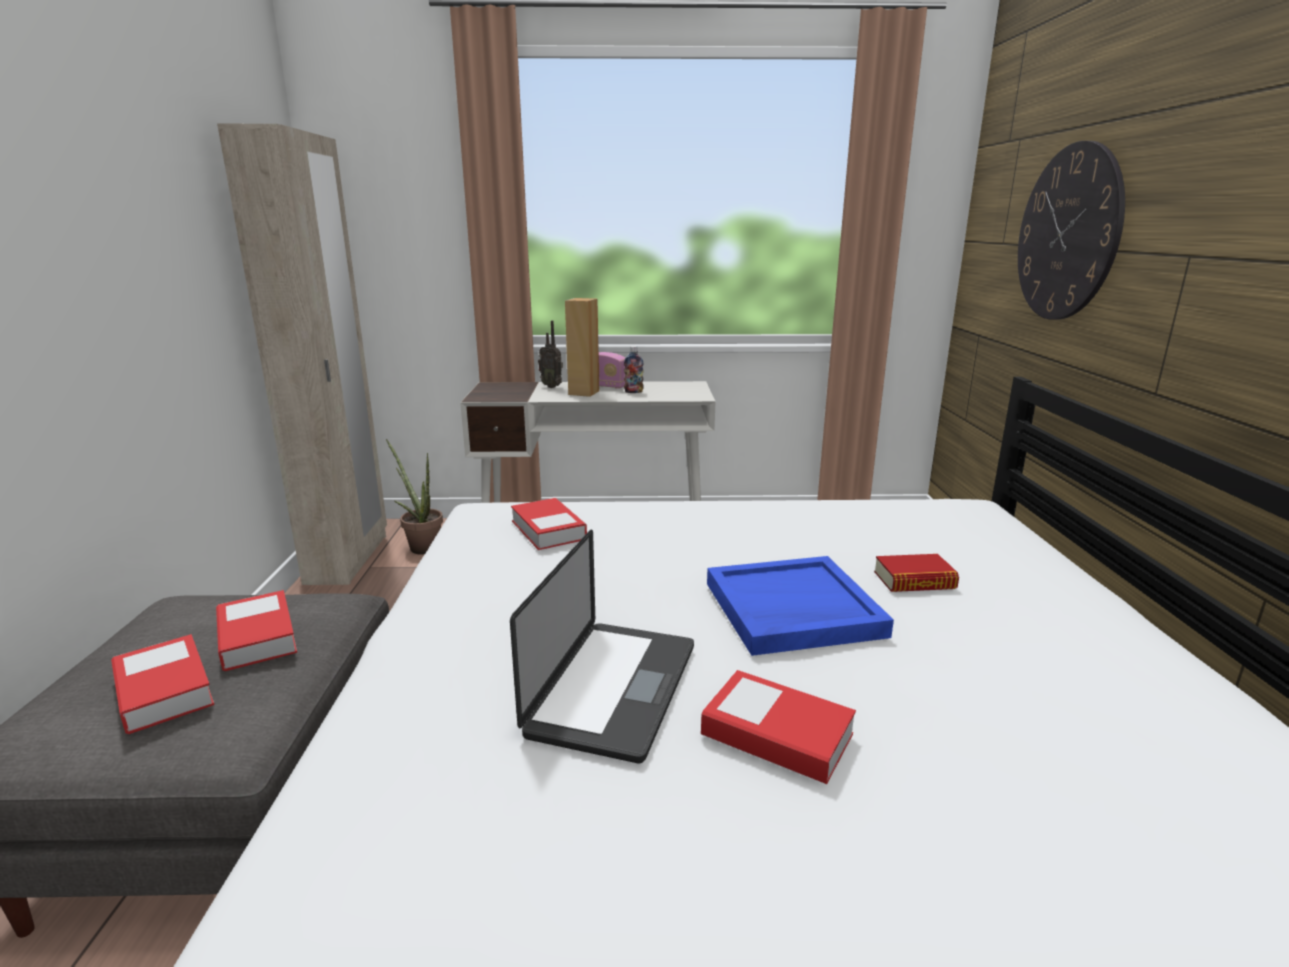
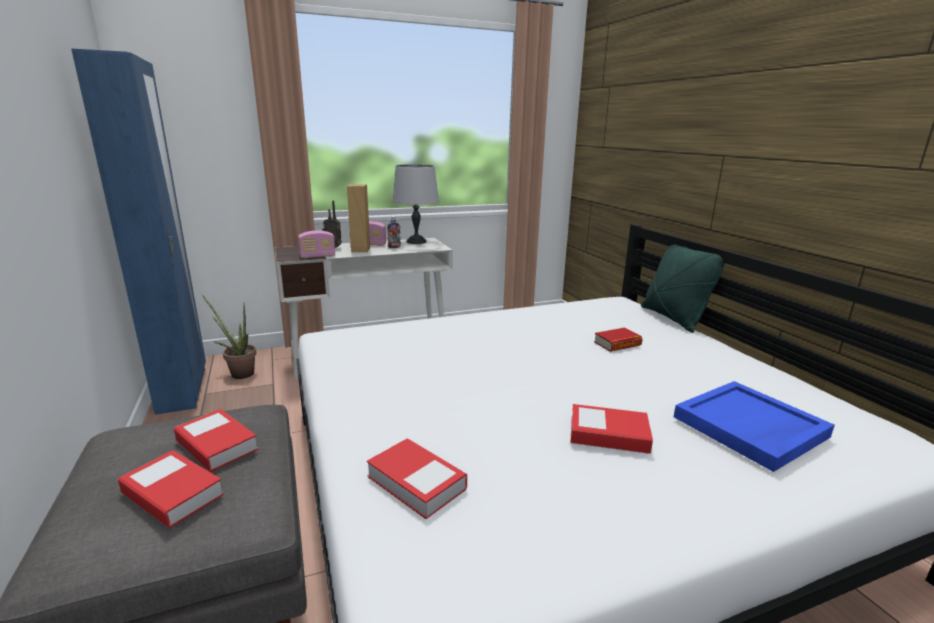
camera: 20 degrees left, 0 degrees up
beige wardrobe [217,124,387,585] -> blue wardrobe [71,49,206,415]
laptop [510,530,694,763] -> none
book [511,498,587,550] -> book moved to [367,438,467,519]
blue tray [707,556,894,656] -> blue tray moved to [674,381,835,472]
wall clock [1018,141,1125,320] -> none
none -> radio [298,231,335,258]
none -> grey table lamp [392,164,439,244]
none -> green pillow [641,245,725,333]

